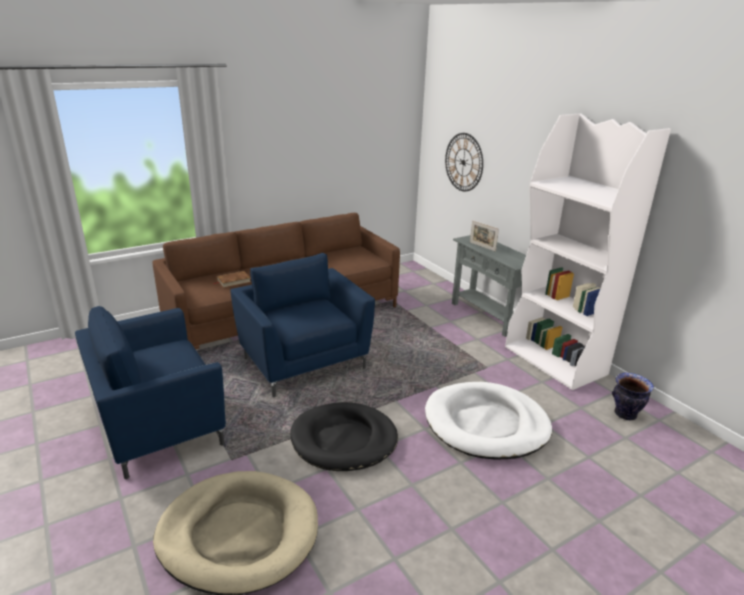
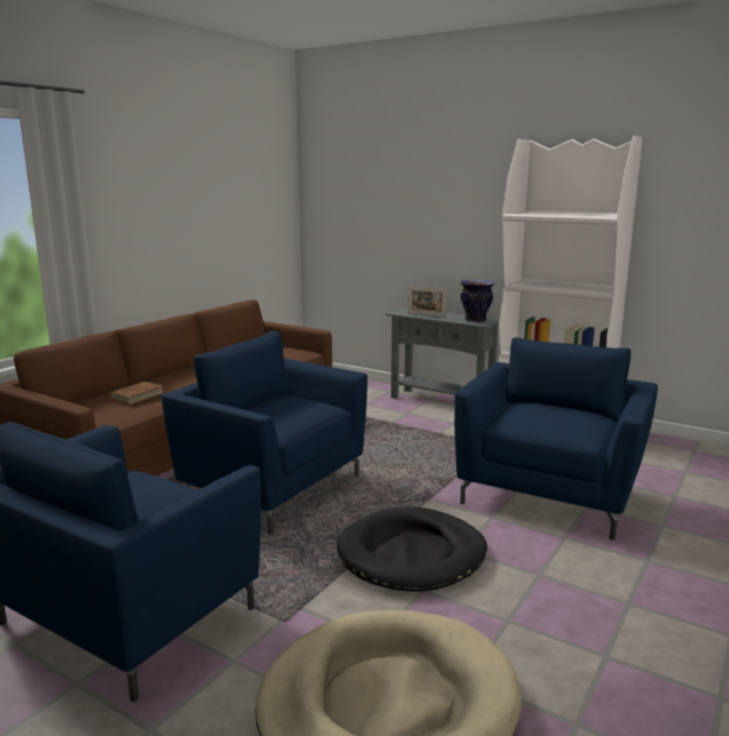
camera: 25 degrees left, 10 degrees down
white dog bed [425,382,552,460] -> blue armchair [454,337,658,540]
wall clock [445,133,483,192] -> none
vase [612,373,654,420] -> vase moved to [460,280,495,322]

